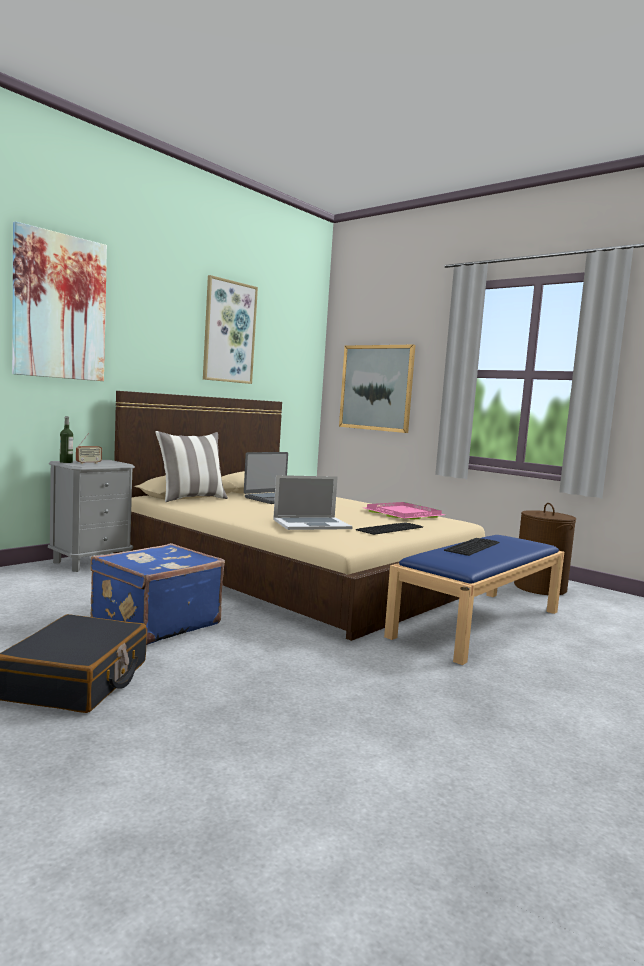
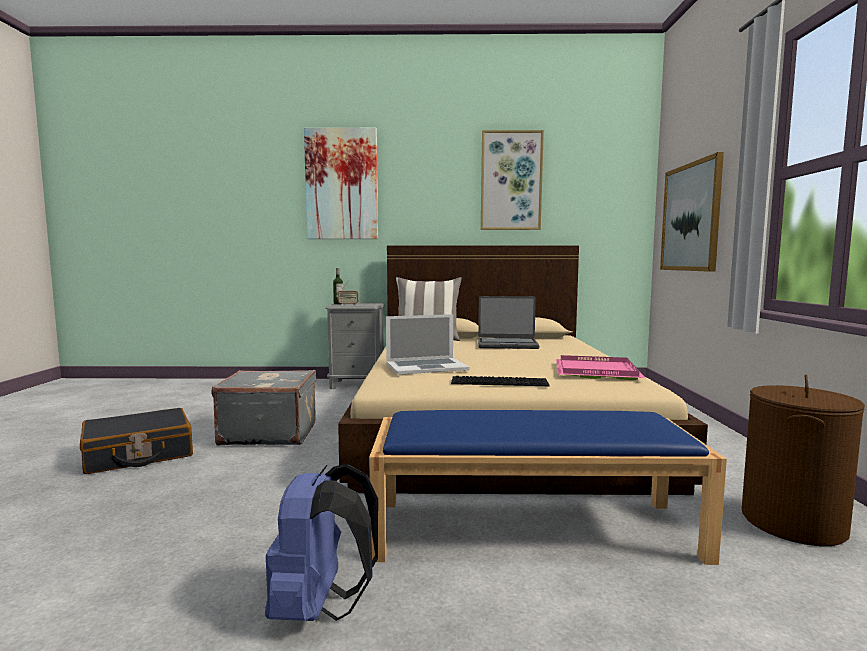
camera: 50 degrees right, 0 degrees up
blue suitcase [90,543,225,645] -> grey suitcase [212,370,316,446]
laptop [273,475,353,530] -> laptop turned 45 degrees counterclockwise [386,314,470,375]
keyboard [444,538,499,556] -> none
none -> blue backpack [265,464,378,621]

